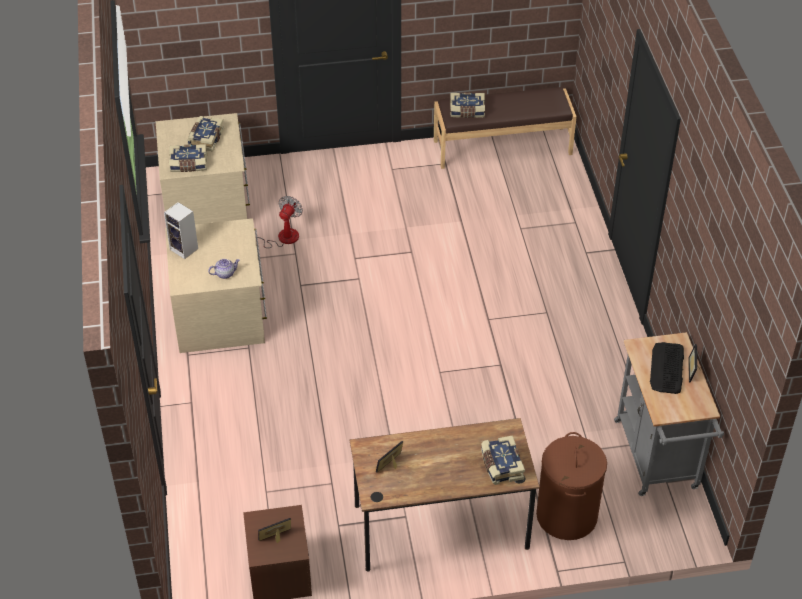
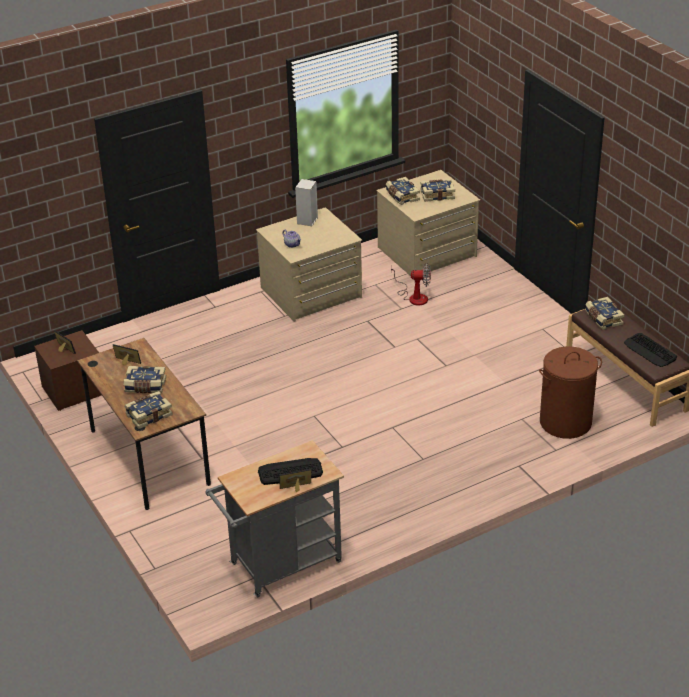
camera: 70 degrees right, 10 degrees down
brown laundry basket [536,432,607,540] -> brown laundry basket moved to [539,347,602,439]
none -> book [124,366,166,393]
none -> keyboard [624,333,677,367]

